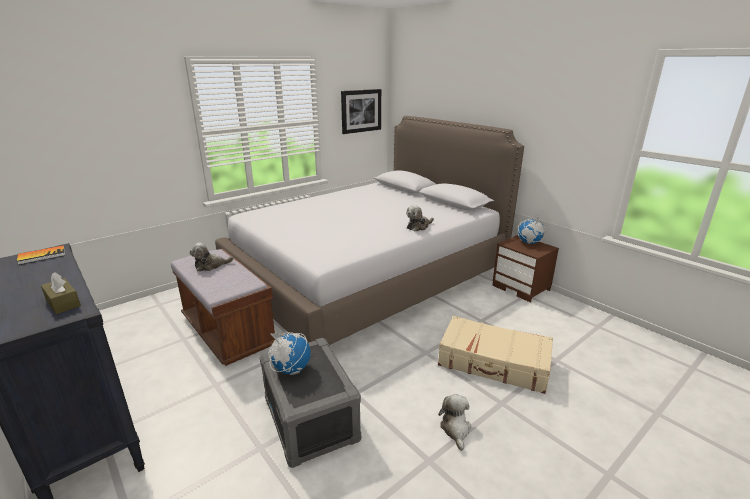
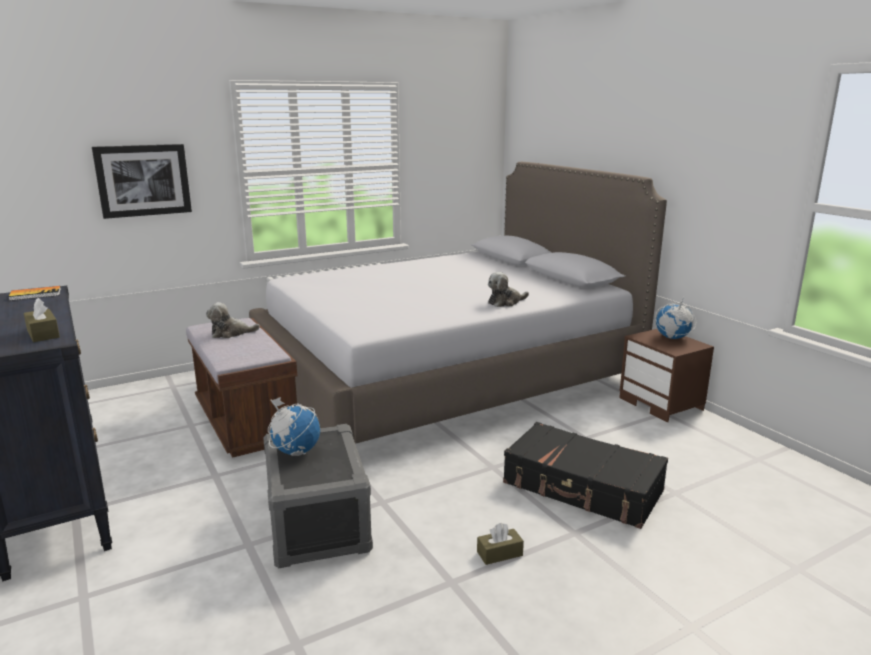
camera: 10 degrees right, 5 degrees down
picture [341,89,381,134] -> picture moved to [92,144,192,219]
beige suitcase [438,316,553,394] -> black suitcase [503,422,668,529]
plush toy [438,394,471,451] -> brown tissue box [477,523,524,565]

